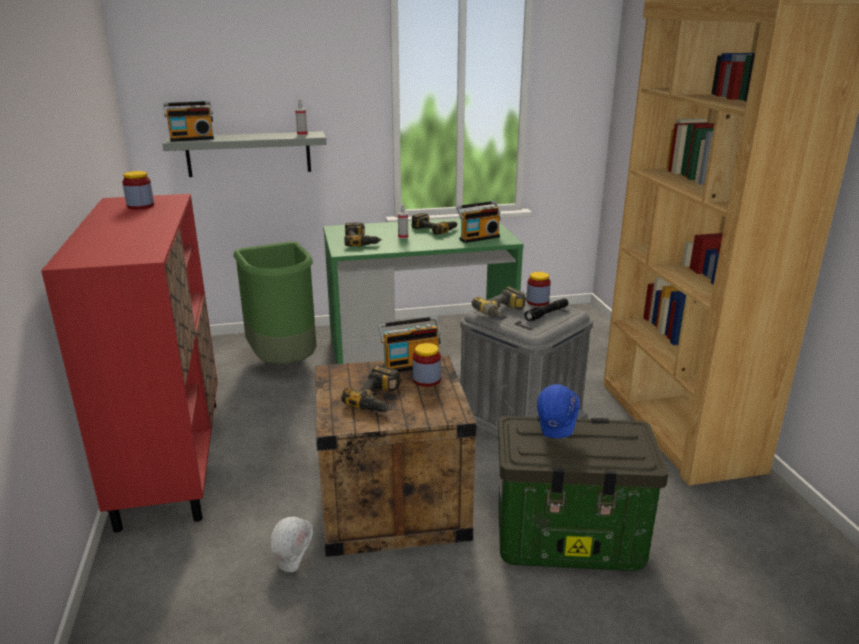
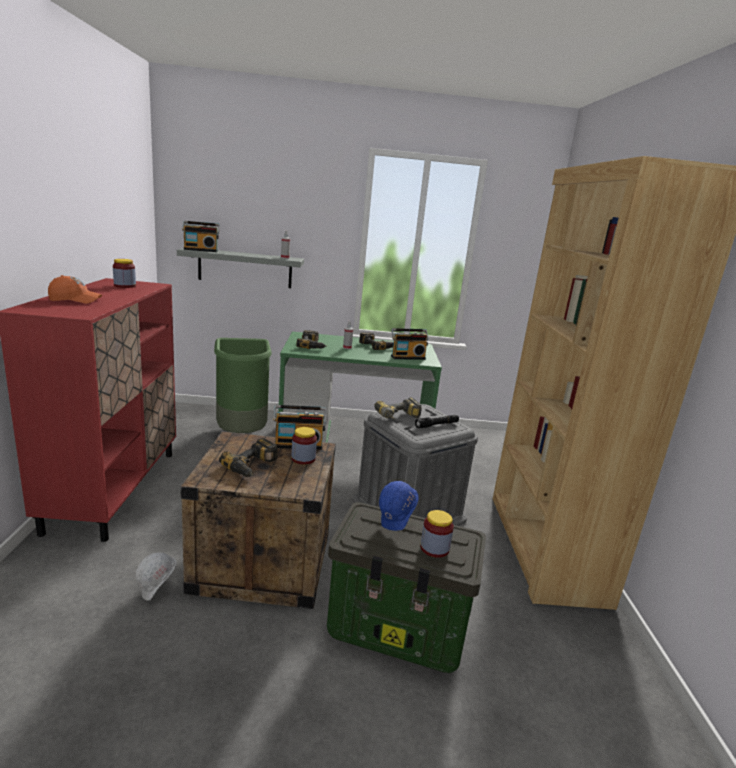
camera: 10 degrees right, 5 degrees down
jar [526,272,551,306] -> jar moved to [420,510,454,558]
none -> orange cap [48,275,102,304]

